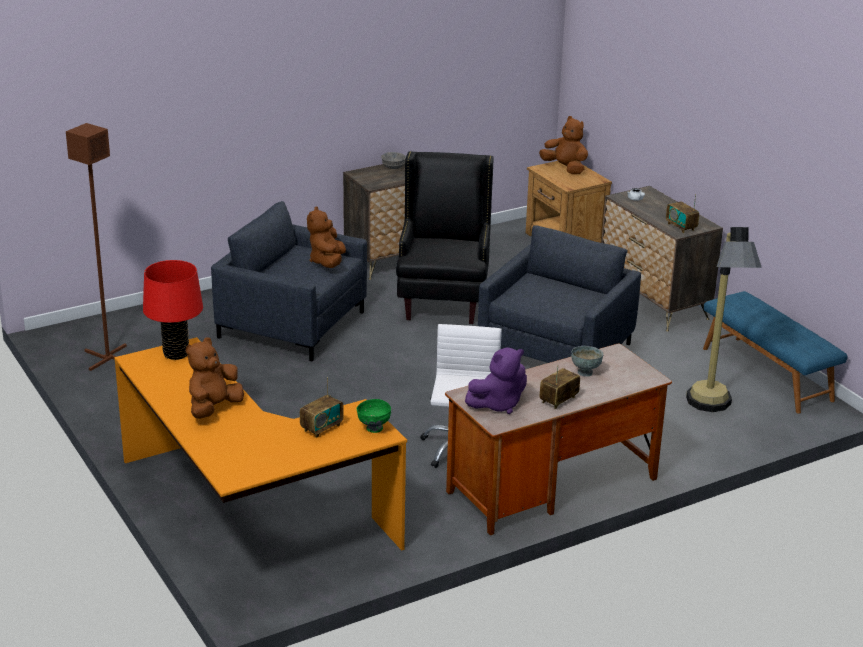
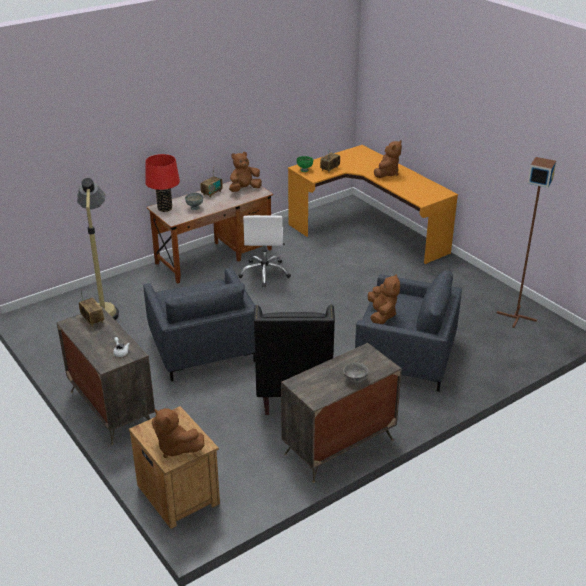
camera: 175 degrees right, 5 degrees up
red table lamp [143,260,203,360] -> red table lamp moved to [145,154,180,212]
purple plush toy [465,348,527,414] -> brown plush toy [229,152,262,192]
grey armchair [478,225,641,363] -> grey armchair turned 45 degrees counterclockwise [143,268,255,381]
blue bench [703,291,847,414] -> none

